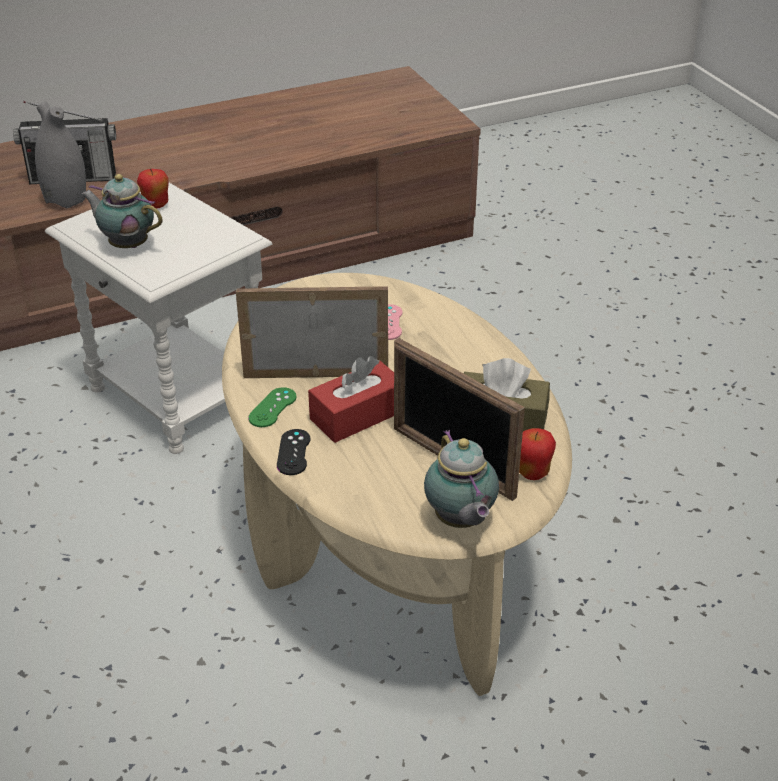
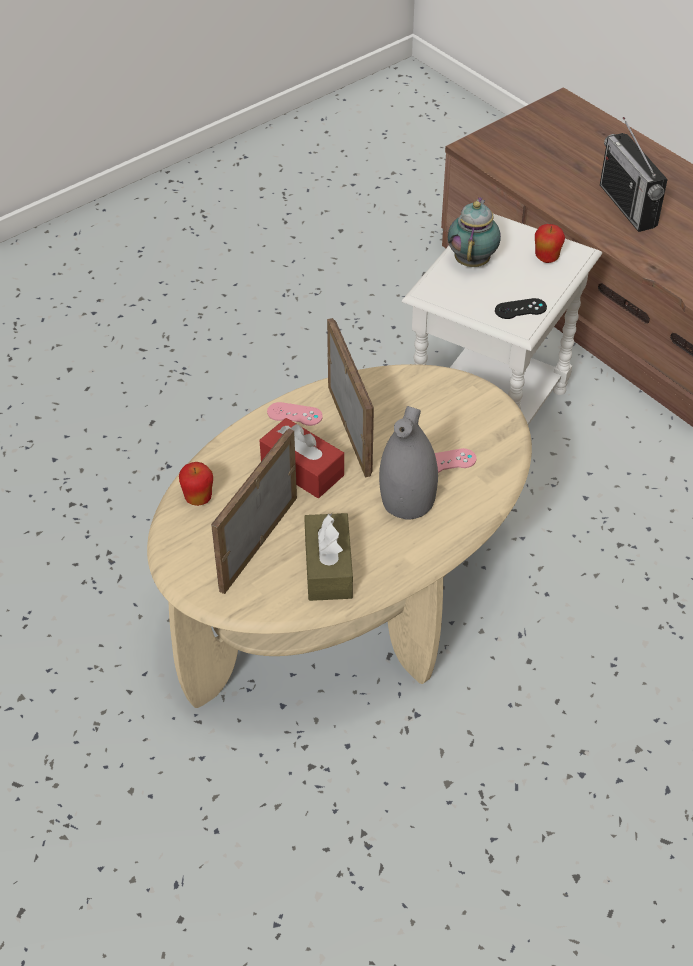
camera: 75 degrees right, 10 degrees up
grey vase [35,102,86,208] -> grey vase moved to [379,406,438,519]
green game controller [248,387,296,427] -> pink game controller [267,402,323,426]
black game controller [277,429,311,475] -> black game controller moved to [495,298,547,319]
teapot [424,430,499,528] -> none
apple [519,428,556,480] -> apple moved to [179,462,213,506]

